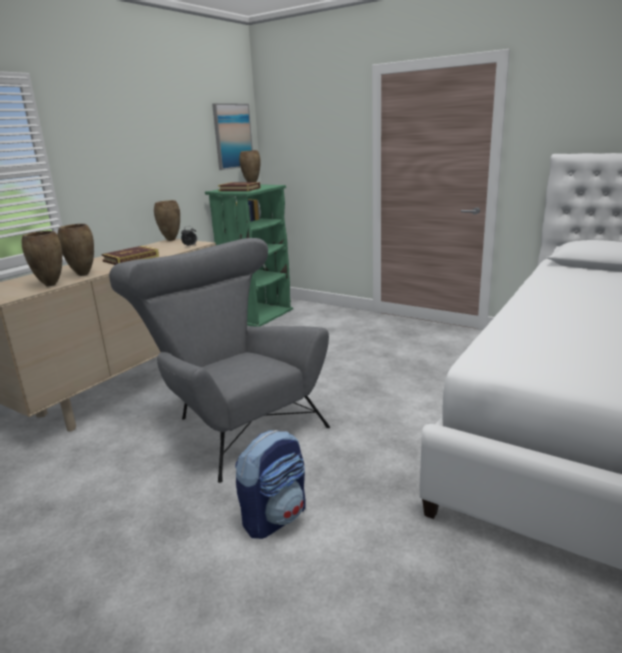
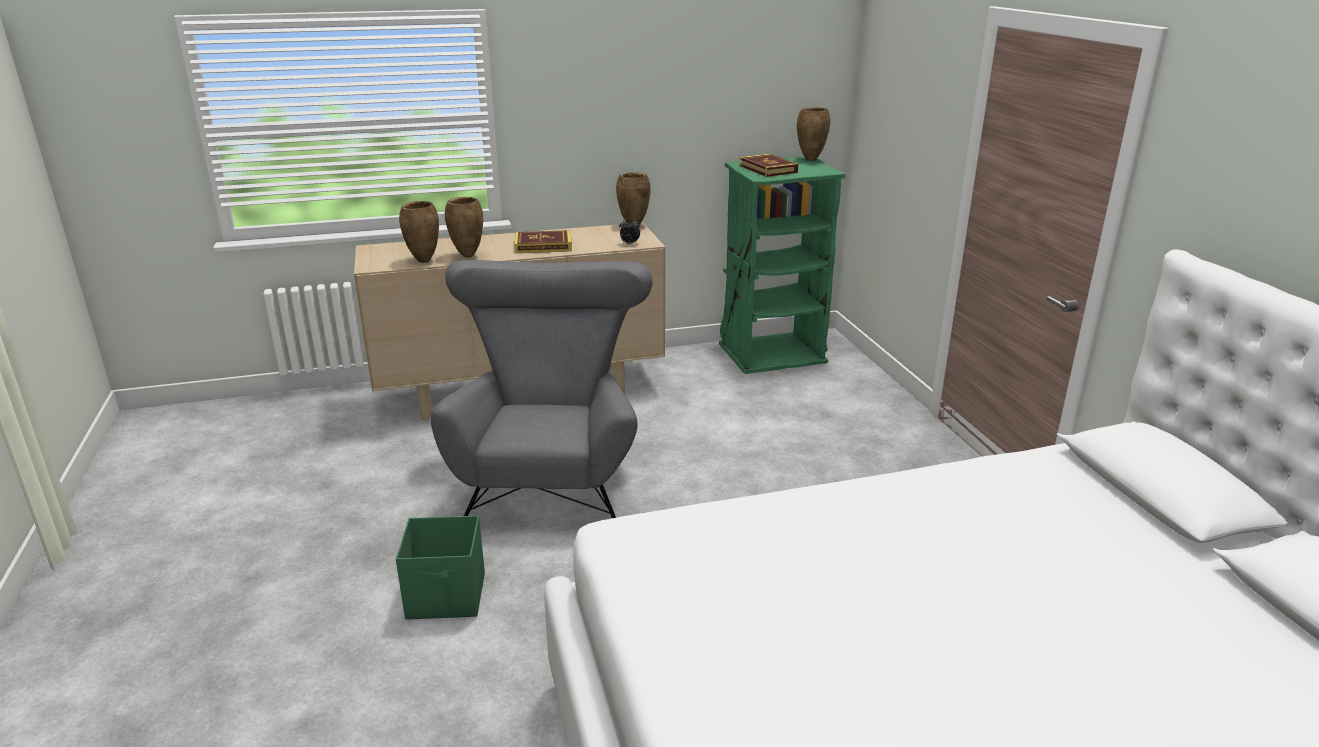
camera: 40 degrees right, 5 degrees up
picture [212,103,253,170] -> none
backpack [235,430,306,539] -> green storage box [396,515,485,620]

